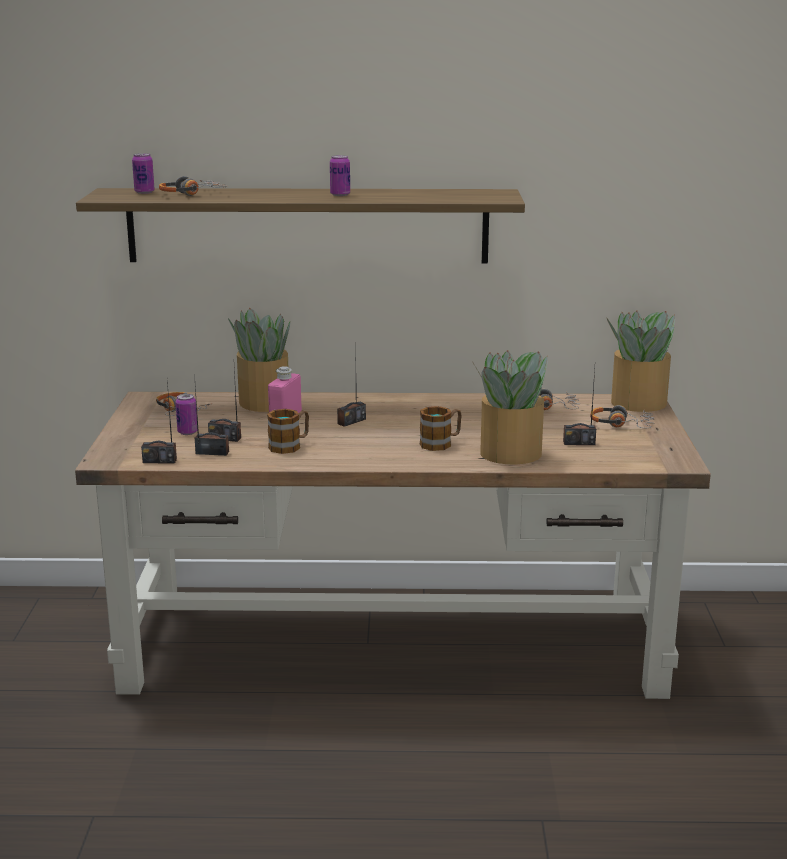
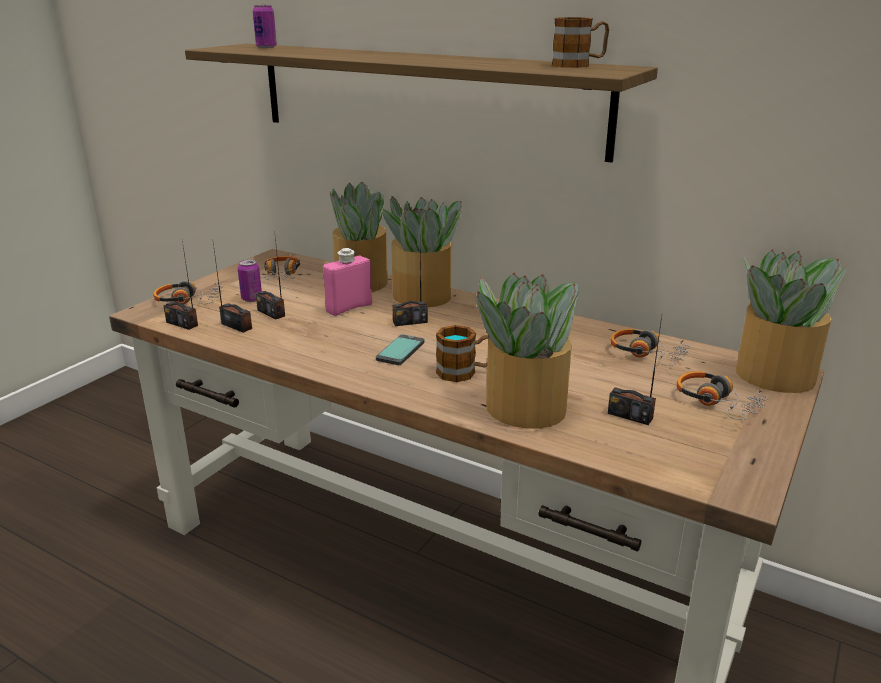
camera: 30 degrees right, 5 degrees up
headphones [159,176,228,196] -> headphones moved to [154,281,223,304]
mug [267,409,309,454] -> mug moved to [552,17,609,68]
can [330,155,350,196] -> none
none -> phone [376,334,425,365]
none -> potted plant [382,196,462,307]

